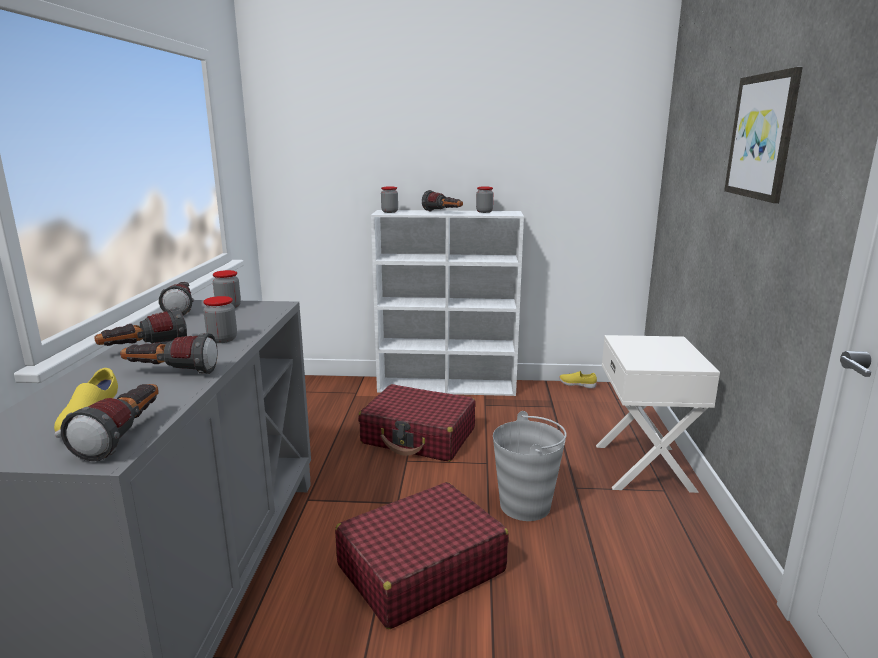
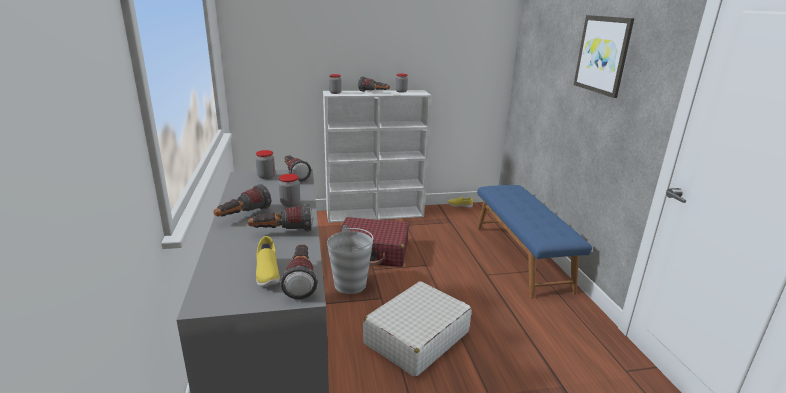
camera: 15 degrees left, 5 degrees up
flashlight [158,282,194,315] -> flashlight moved to [284,155,311,182]
red suitcase [335,482,509,629] -> white suitcase [363,281,472,377]
grey bucket [493,411,567,521] -> grey bucket moved to [327,225,373,294]
white nightstand [596,335,720,493] -> blue bench [477,185,592,298]

